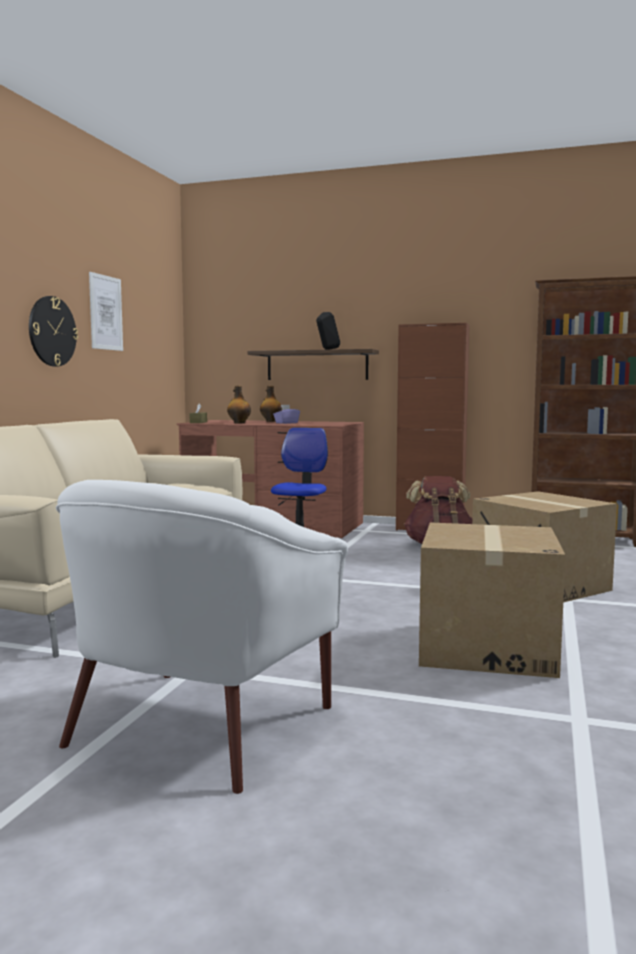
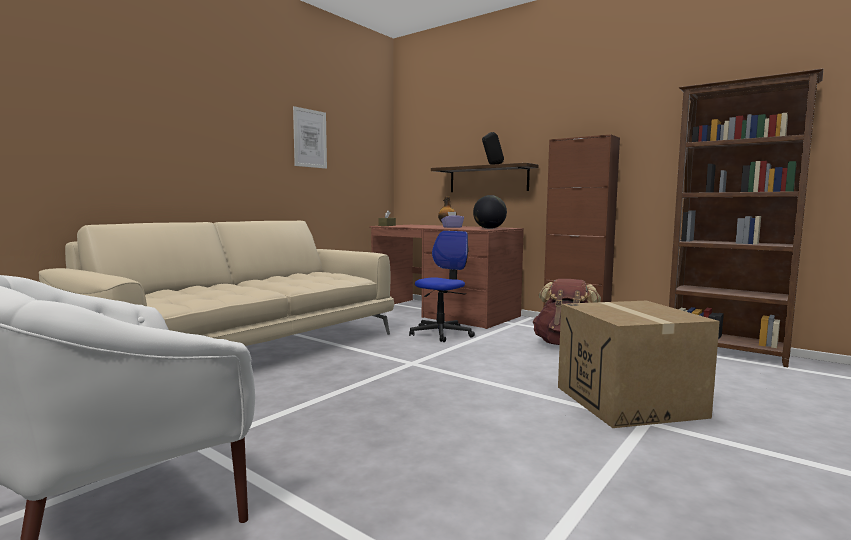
camera: 20 degrees right, 0 degrees up
wall clock [29,296,78,367] -> none
bottle [227,386,251,423] -> none
cardboard box [419,522,565,678] -> none
none -> globe [473,195,507,229]

